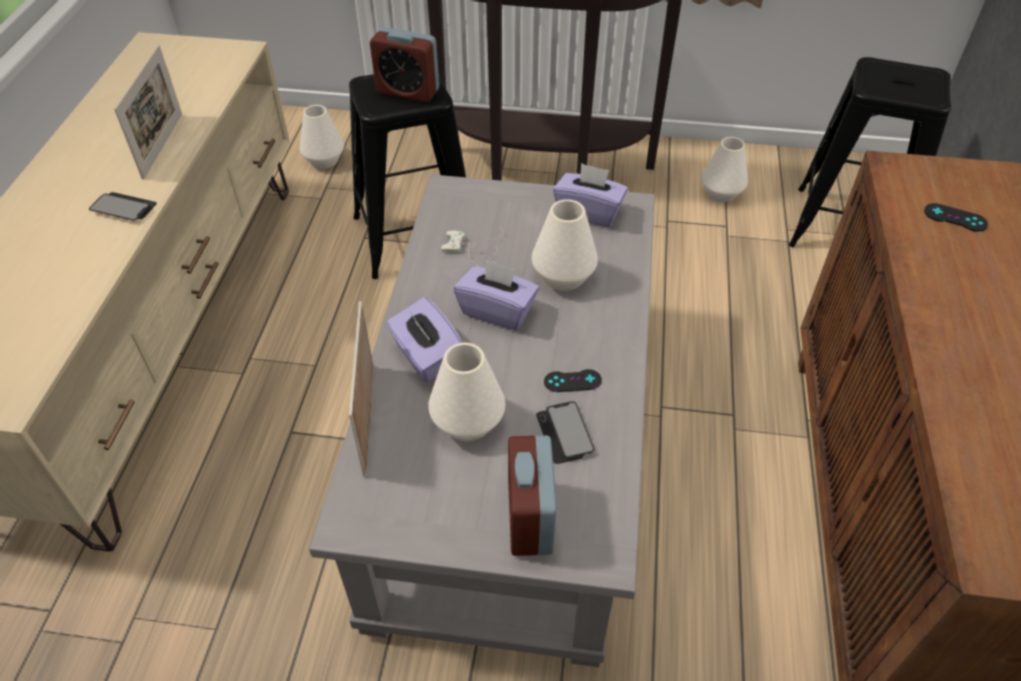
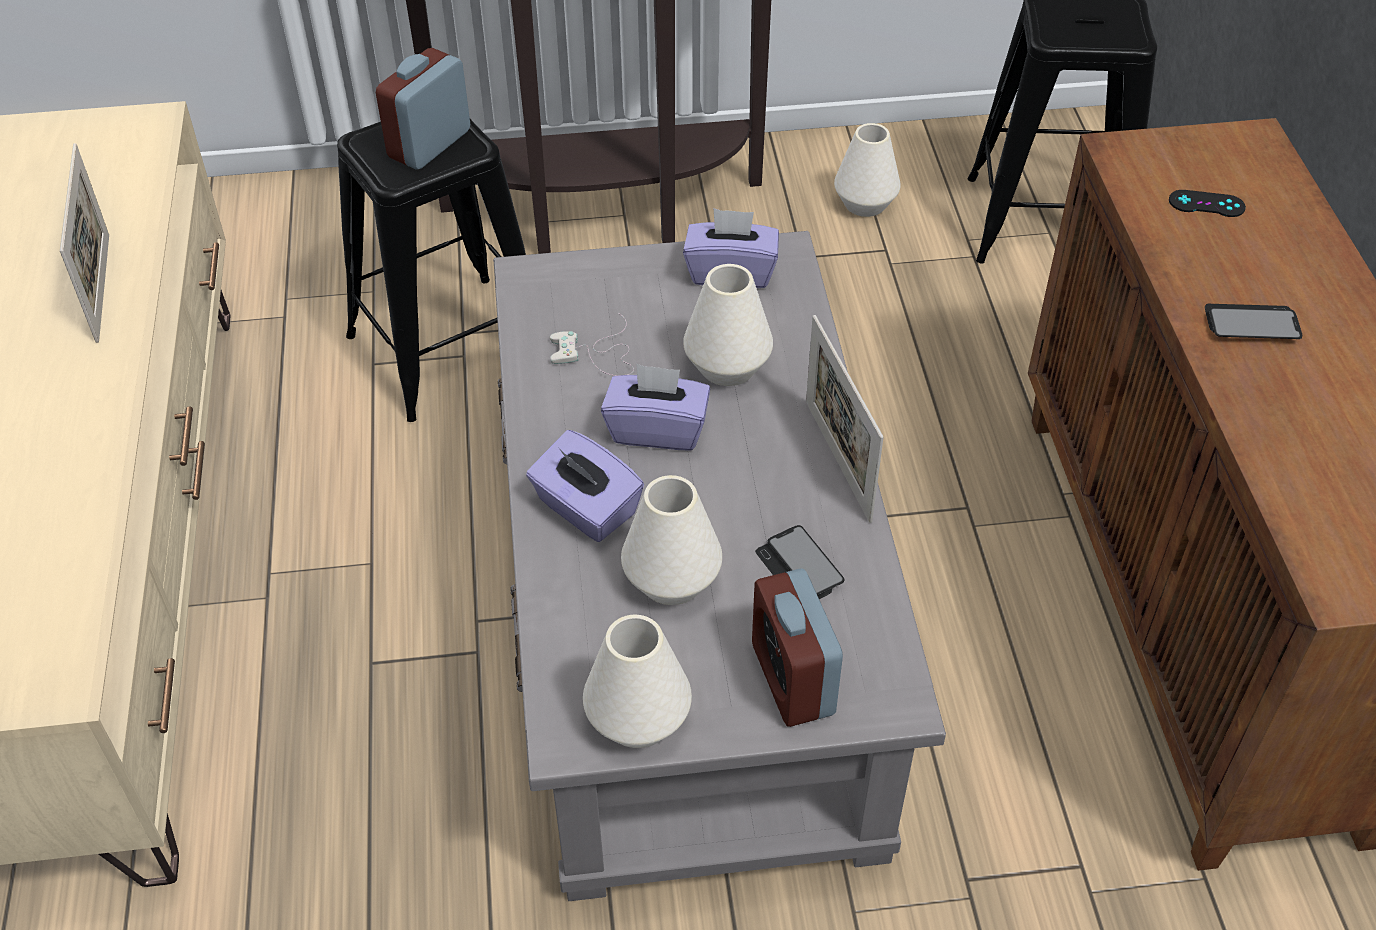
camera: 15 degrees left, 0 degrees up
phone [89,192,157,221] -> phone moved to [1205,304,1302,339]
white vase [300,105,344,169] -> white vase moved to [583,615,692,748]
picture frame [349,301,374,477] -> picture frame moved to [806,315,884,523]
alarm clock [370,27,439,103] -> alarm clock turned 120 degrees clockwise [376,48,470,170]
black game controller [544,369,602,392] -> none

